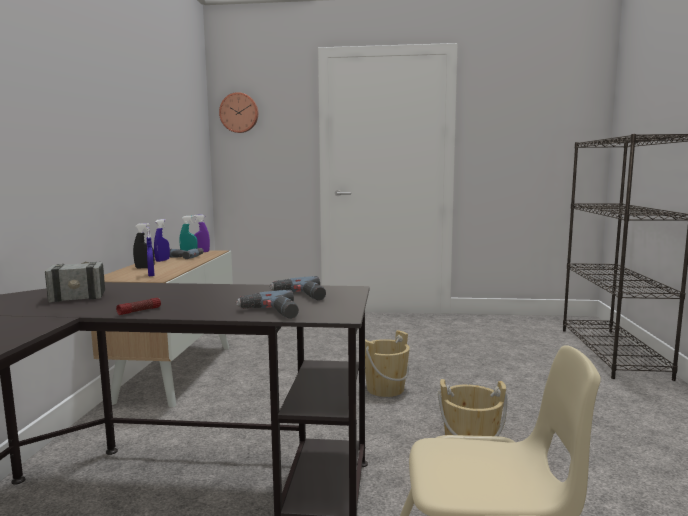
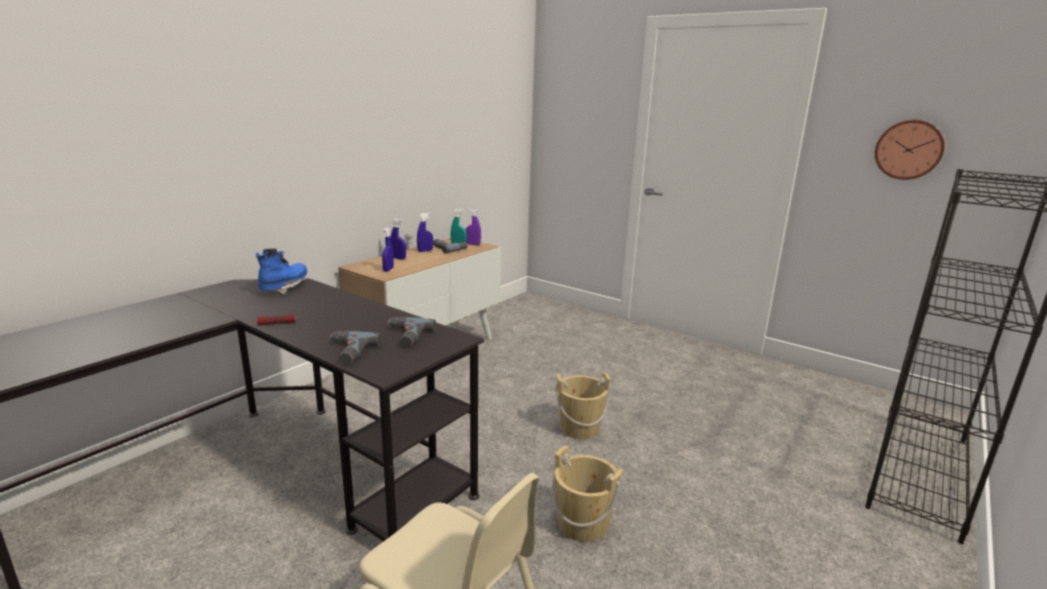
camera: 30 degrees right, 10 degrees up
hammer [45,262,105,303] -> blue boot [255,248,307,294]
black spray bottle [133,223,155,268] -> blue spray bottle [390,219,406,260]
wall clock [219,92,258,133] -> wall clock moved to [875,120,945,180]

